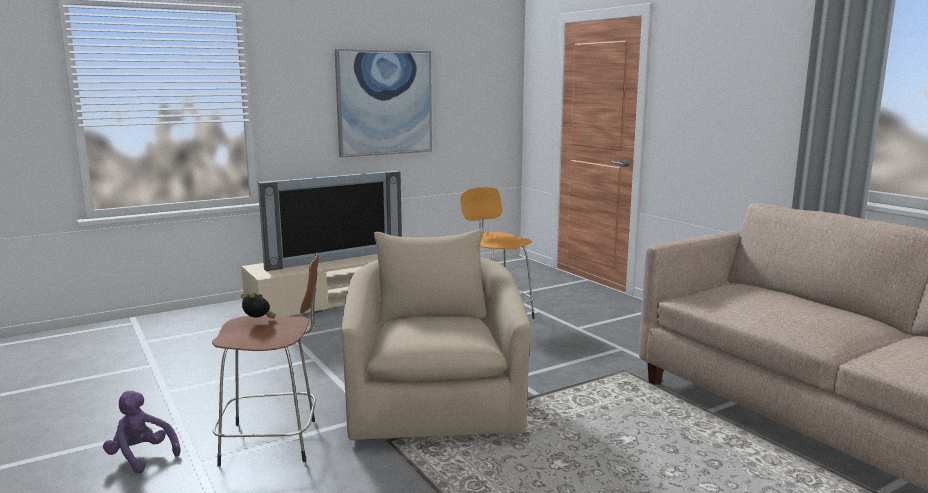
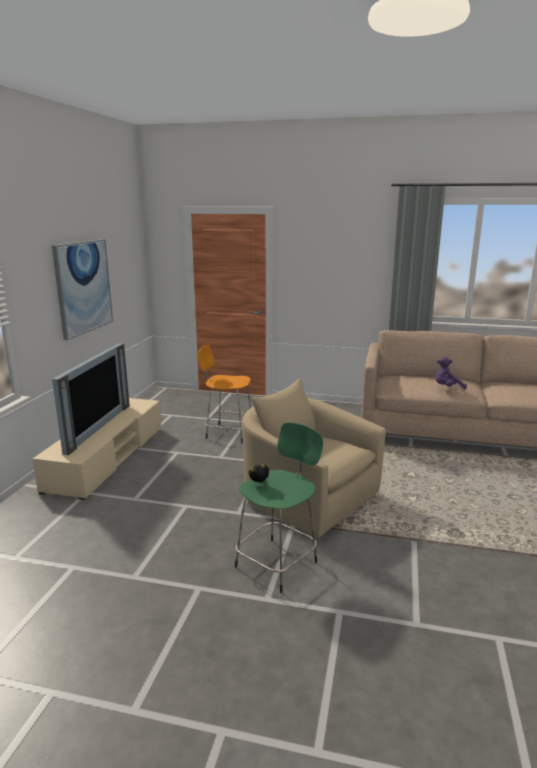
camera: 45 degrees left, 5 degrees up
purple plush toy [103,391,181,474] -> purple plush toy moved to [435,356,467,390]
brown stool [212,253,318,467] -> green stool [235,422,323,593]

